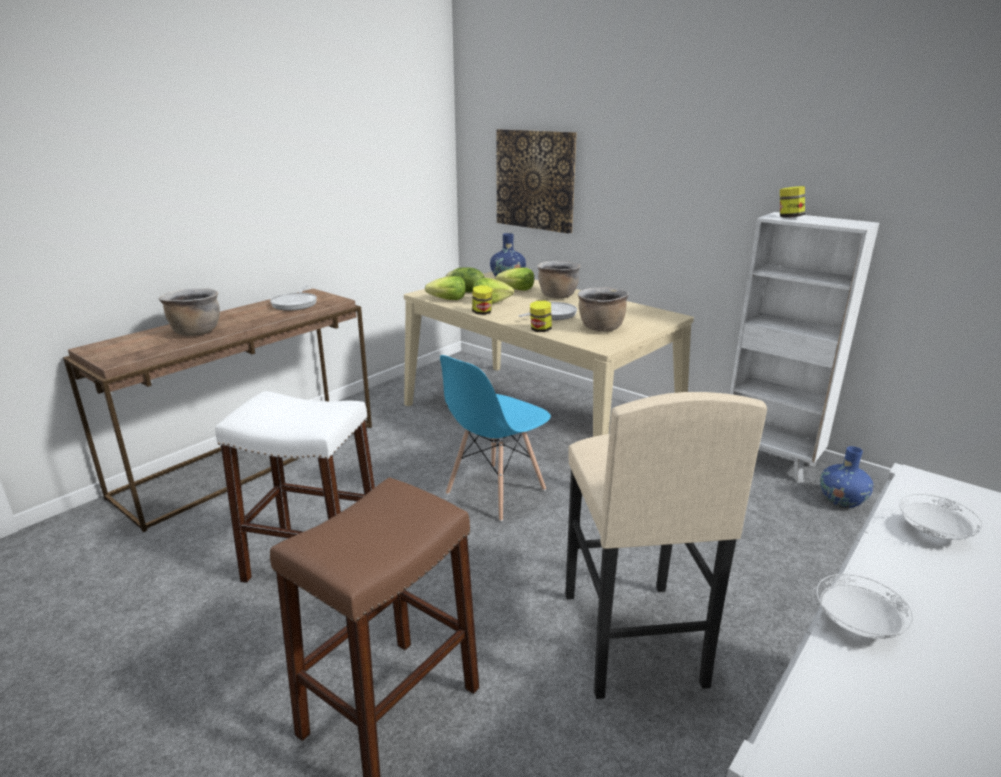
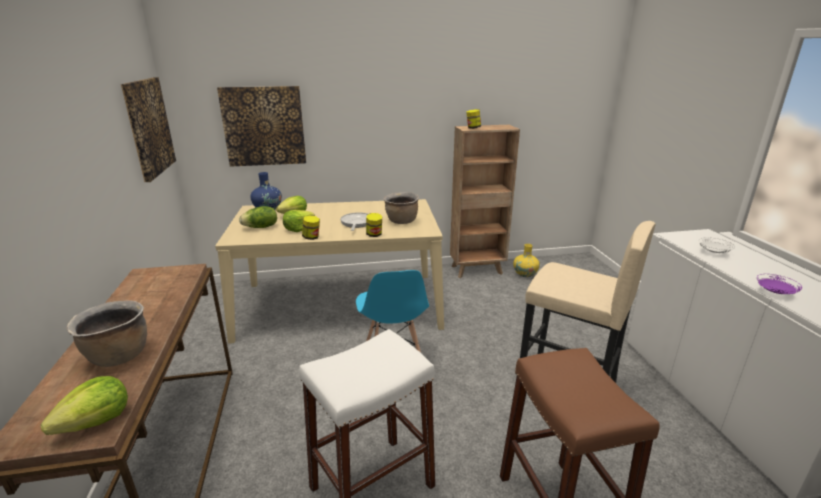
camera: 50 degrees left, 0 degrees up
frying pan [270,285,317,311] -> none
lettuce [425,276,466,300] -> lettuce moved to [40,376,128,435]
brown cooking pot [537,261,580,298] -> none
white bookcase [730,212,879,483] -> brown bookcase [450,125,520,278]
white plate [816,574,913,639] -> purple plate [757,274,802,294]
blue vase [820,446,873,508] -> yellow vase [513,244,540,277]
none -> picture [121,77,176,182]

